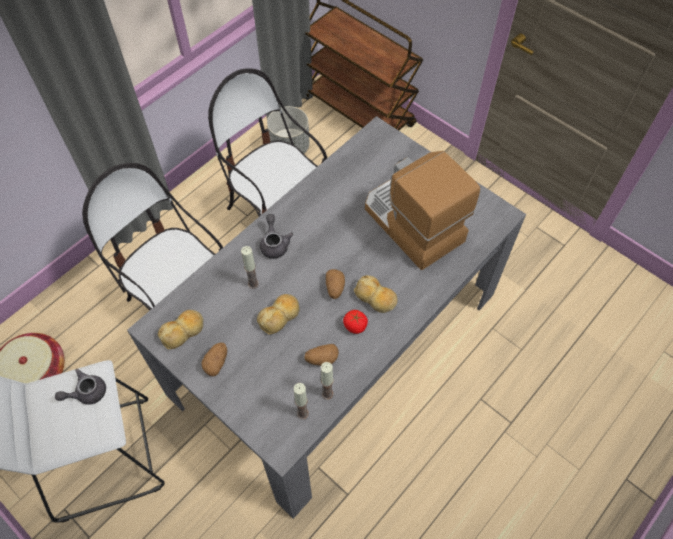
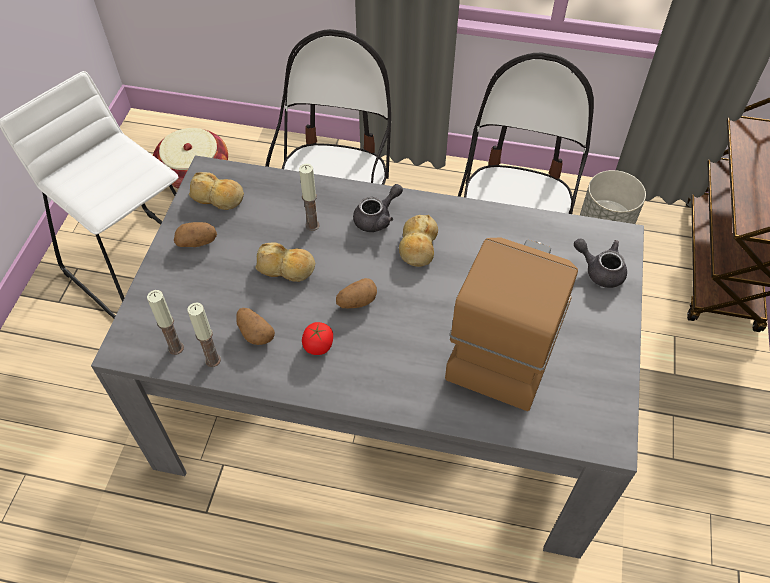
camera: 60 degrees right, 5 degrees down
grey teapot [55,369,106,405] -> grey teapot moved to [574,239,627,288]
bread [354,275,397,313] -> bread moved to [399,215,438,267]

